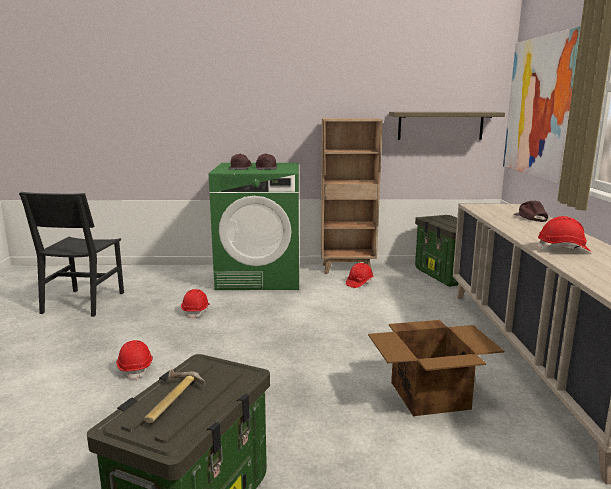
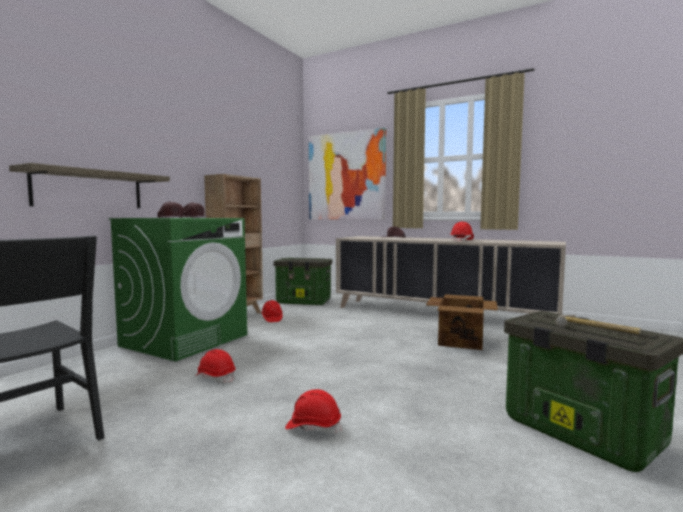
camera: 60 degrees left, 10 degrees down
shelf [389,112,505,140] -> shelf moved to [9,163,170,208]

